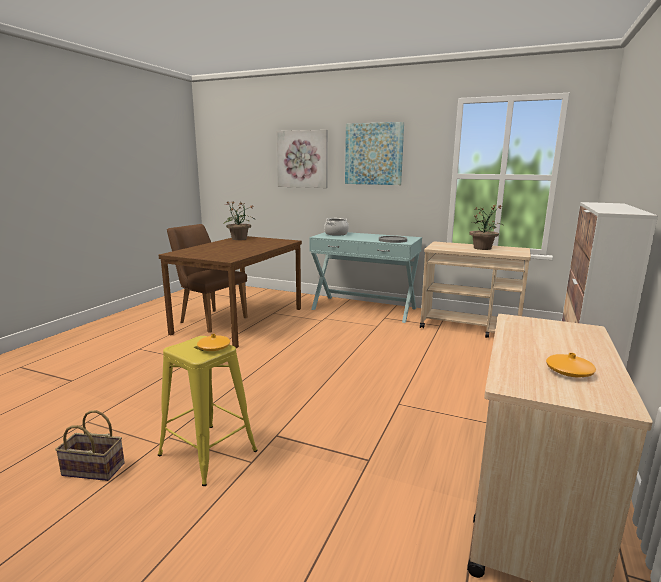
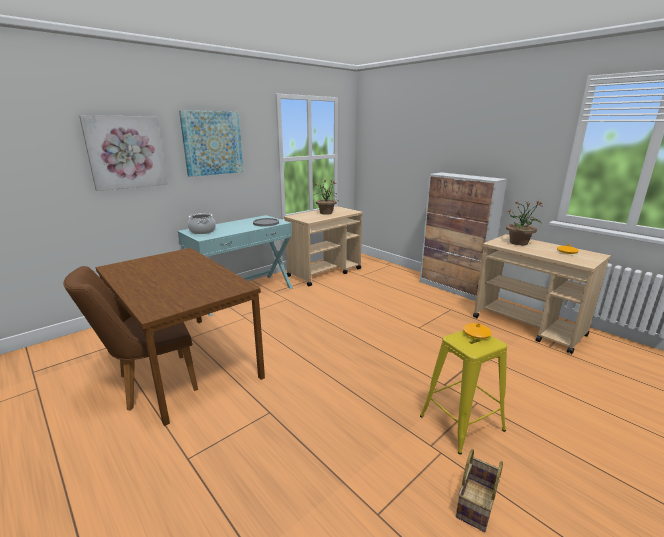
camera: 65 degrees left, 5 degrees up
potted plant [224,202,254,240] -> potted plant moved to [506,200,543,245]

